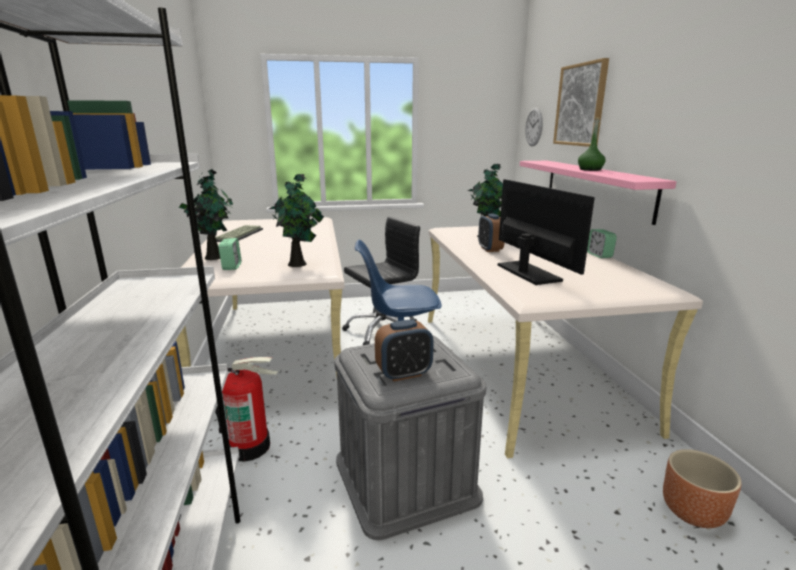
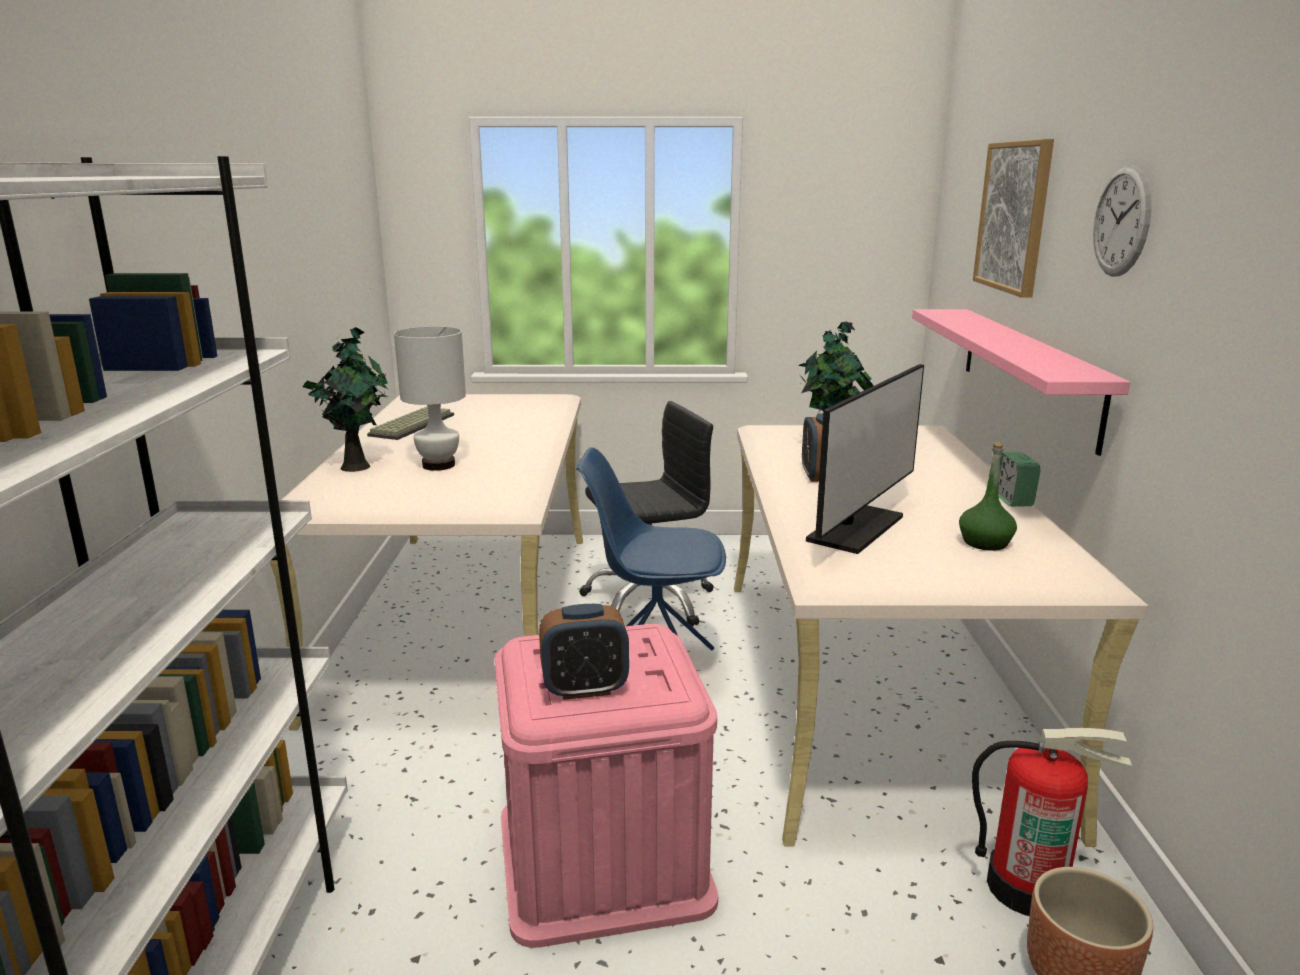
camera: 10 degrees right, 0 degrees up
fire extinguisher [215,357,278,461] -> fire extinguisher moved to [972,728,1132,916]
alarm clock [218,238,241,270] -> none
potted plant [269,173,324,267] -> none
grey storage box [334,335,487,540] -> pink storage box [494,624,718,948]
monitor [498,179,595,285] -> monitor turned 45 degrees clockwise [806,364,924,554]
wall clock [525,107,543,146] -> wall clock moved to [1093,164,1152,277]
green bottle [578,118,606,171] -> green bottle moved to [959,442,1017,551]
none -> white table lamp [394,327,466,471]

